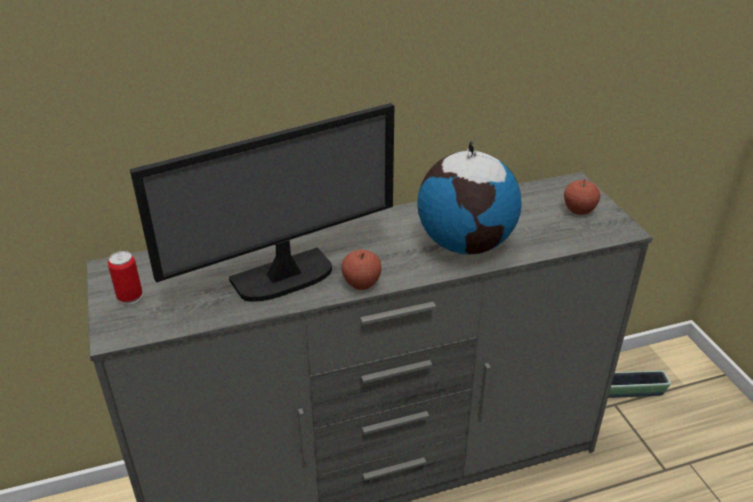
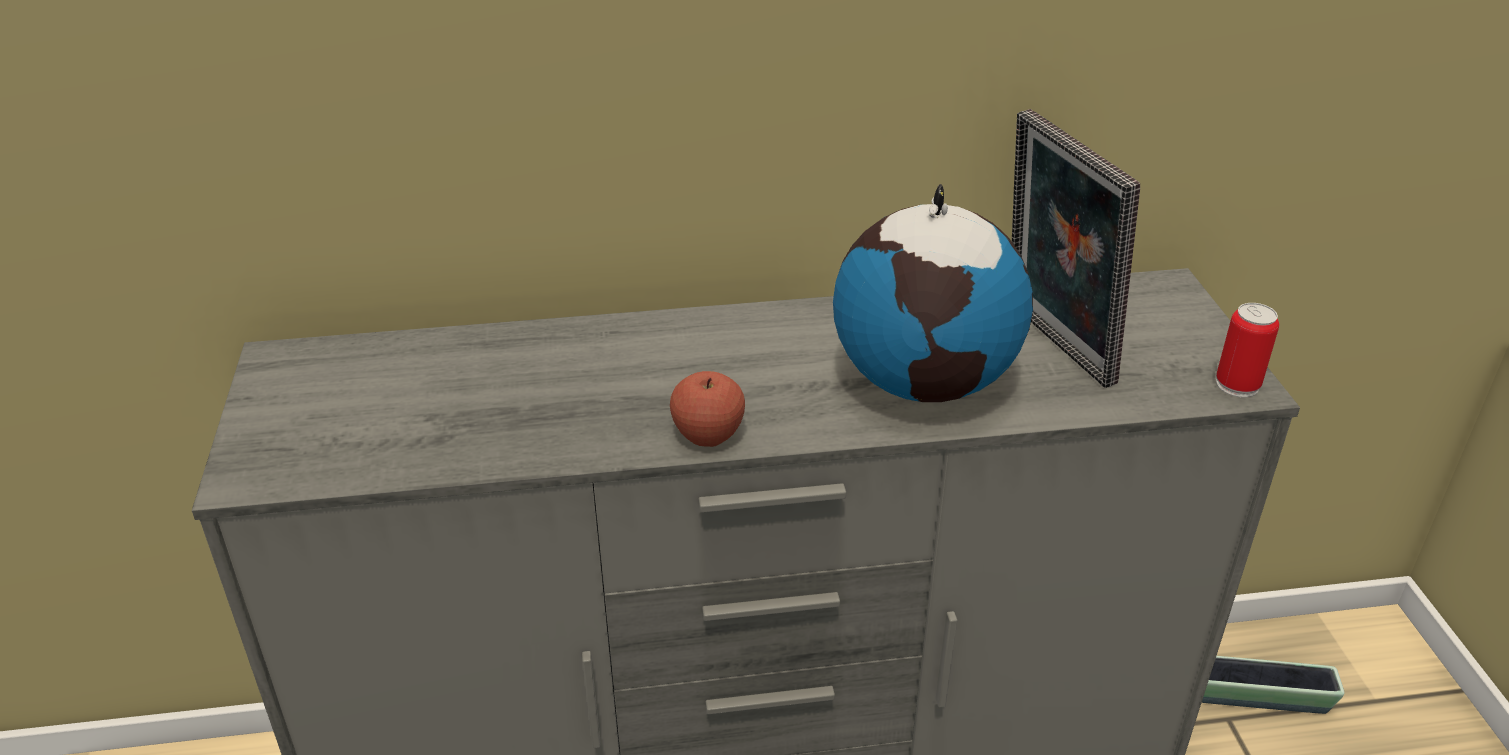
camera: 10 degrees right, 0 degrees up
can [108,251,142,305] -> can moved to [1216,303,1279,398]
monitor [130,103,394,302] -> none
apple [564,179,600,215] -> none
none -> picture frame [1012,109,1140,388]

